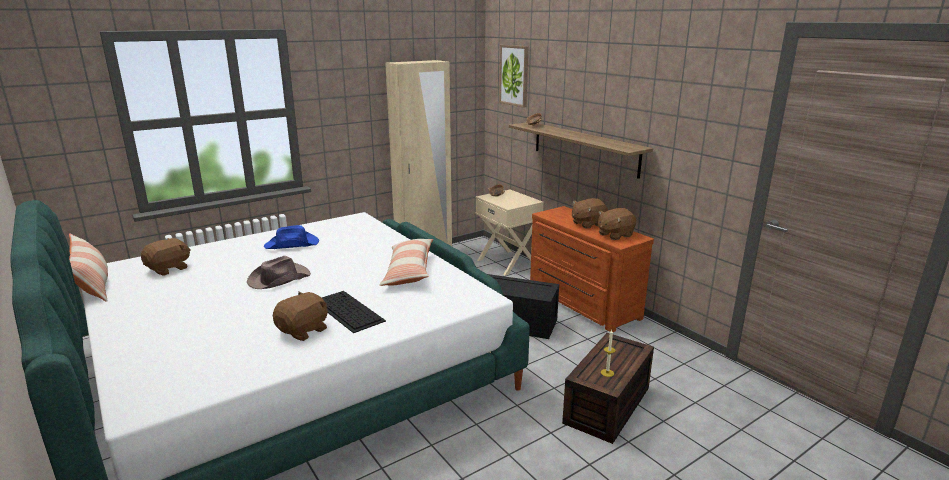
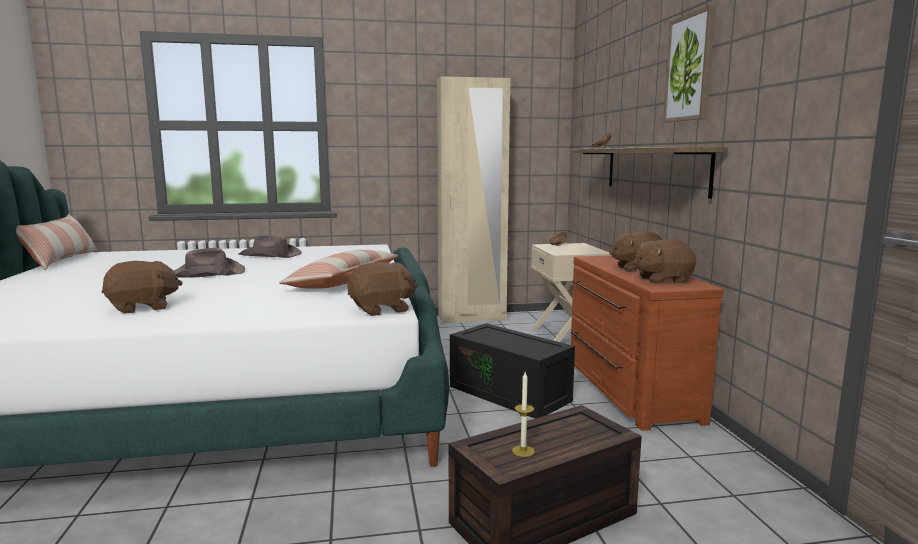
camera: 25 degrees right, 10 degrees down
brown plush toy [141,238,191,276] -> brown plush toy moved to [347,262,418,316]
blue hat [264,225,319,249] -> brown hat [239,235,302,258]
keyboard [322,291,386,333] -> none
picture [499,45,529,108] -> picture moved to [663,5,716,123]

